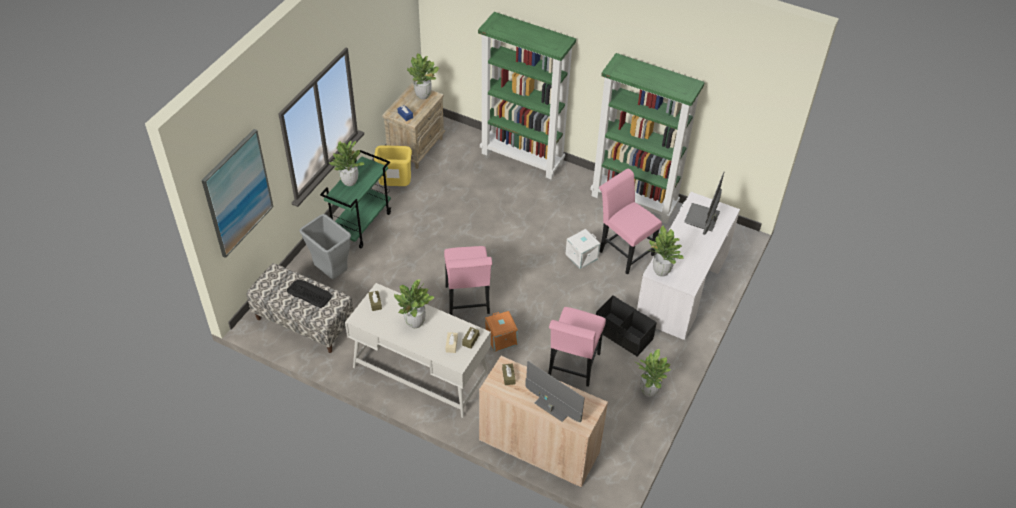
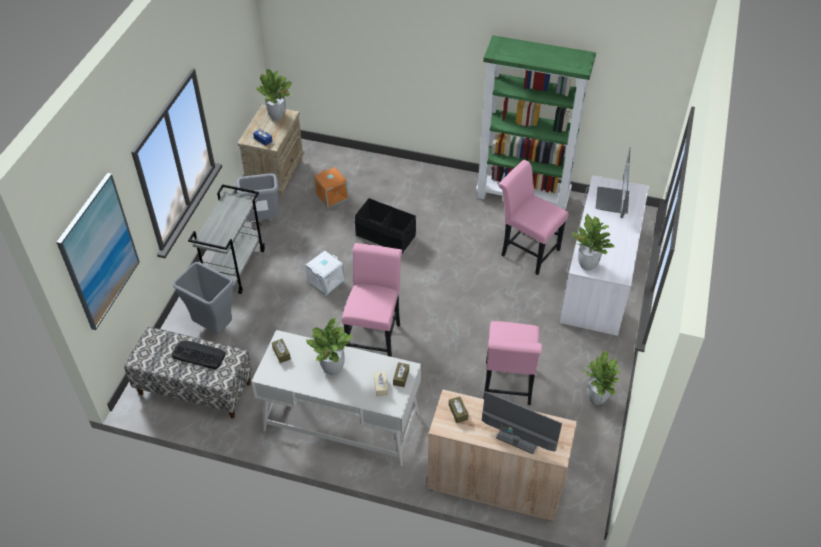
camera: 10 degrees left, 0 degrees up
green cart [320,150,391,248] -> grey cart [188,184,265,294]
potted plant [328,141,364,186] -> none
yellow trash can [374,145,412,186] -> grey trash can [236,173,280,221]
pink chair [444,246,492,315] -> pink chair turned 150 degrees counterclockwise [342,243,402,357]
green bookcase [478,12,576,180] -> none
orange storage box [485,311,518,352] -> orange storage box moved to [314,167,349,208]
white storage box [565,229,600,269] -> white storage box moved to [305,251,345,296]
black storage box [596,295,657,356] -> black storage box moved to [355,198,416,254]

